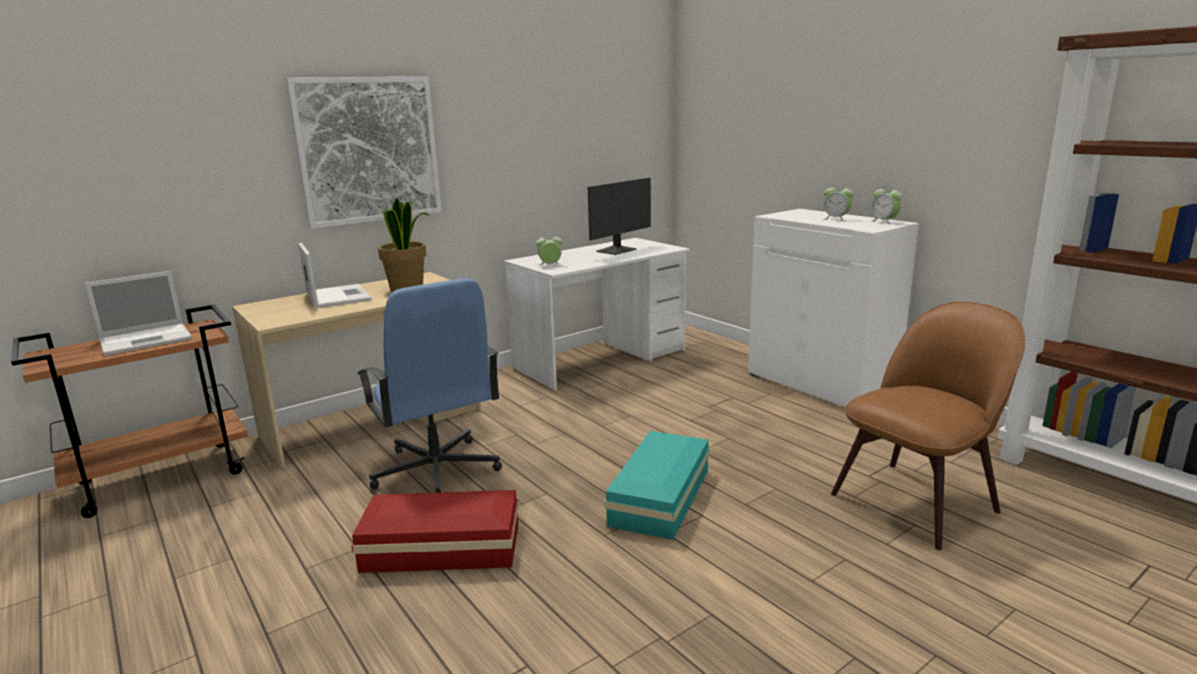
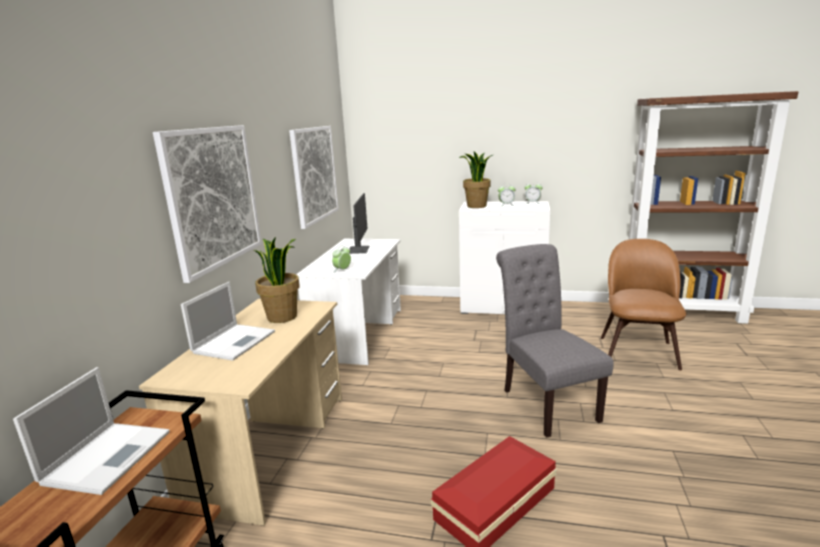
camera: 40 degrees left, 0 degrees up
laptop [298,243,372,308] -> laptop turned 90 degrees clockwise [181,282,275,361]
blue office chair [357,278,502,493] -> none
turquoise storage box [604,431,710,540] -> grey chair [496,244,614,437]
none -> picture [289,126,339,229]
none -> potted plant [459,152,493,208]

